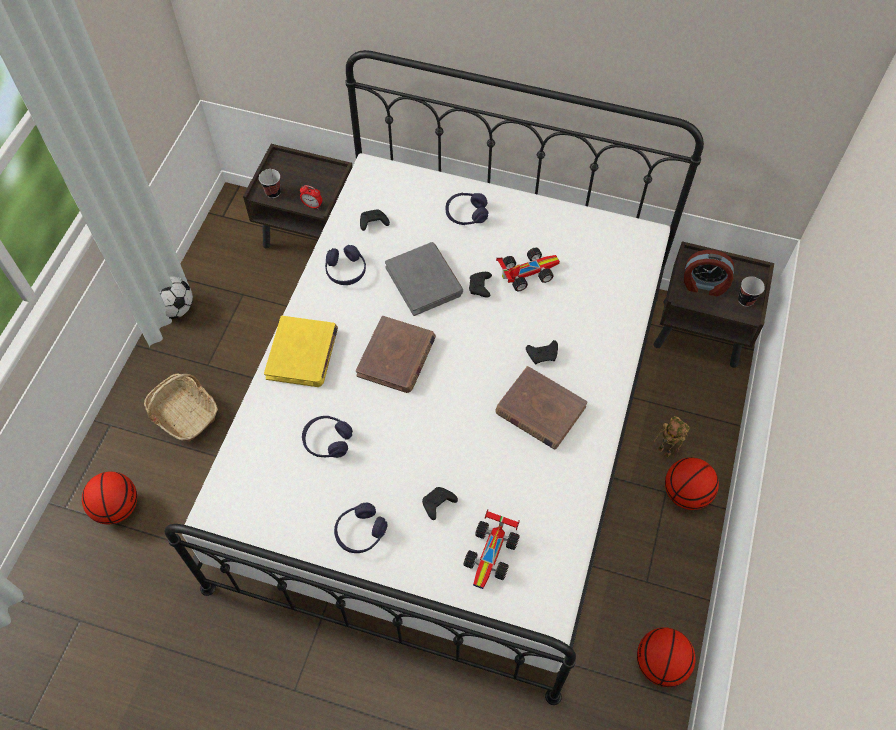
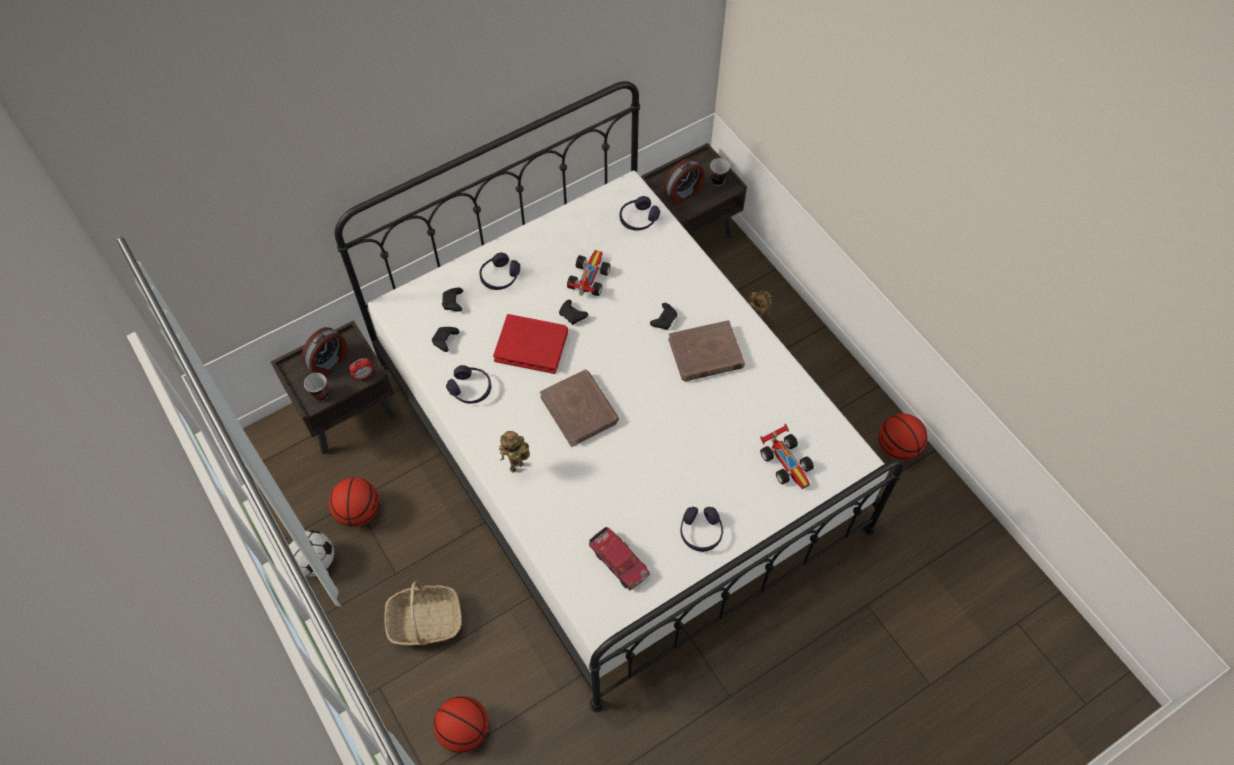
camera: 50 degrees left, 0 degrees up
yellow book [264,316,338,387] -> toy robot [499,431,530,473]
purple headphones [302,416,353,458] -> purple headphones moved to [620,196,660,230]
grey book [385,242,463,316] -> red book [493,314,568,374]
black game controller [422,487,458,520] -> black game controller moved to [442,288,463,312]
basketball [665,457,719,510] -> basketball moved to [329,477,379,527]
none -> alarm clock [302,327,348,377]
none -> toy car [589,527,650,590]

